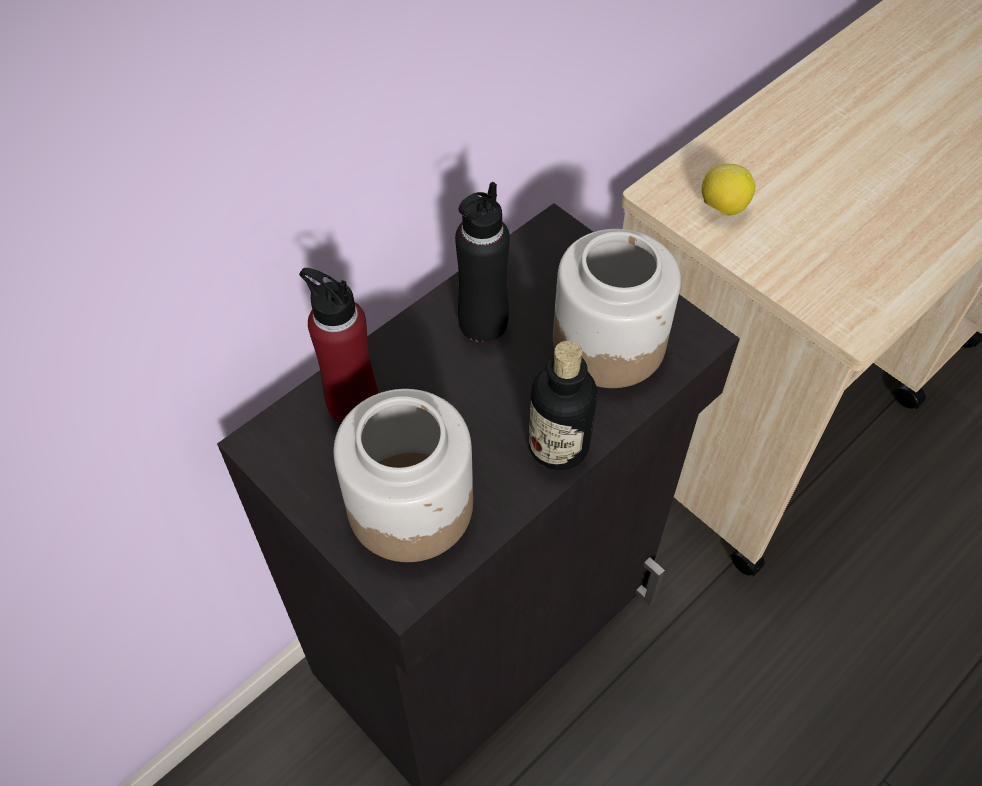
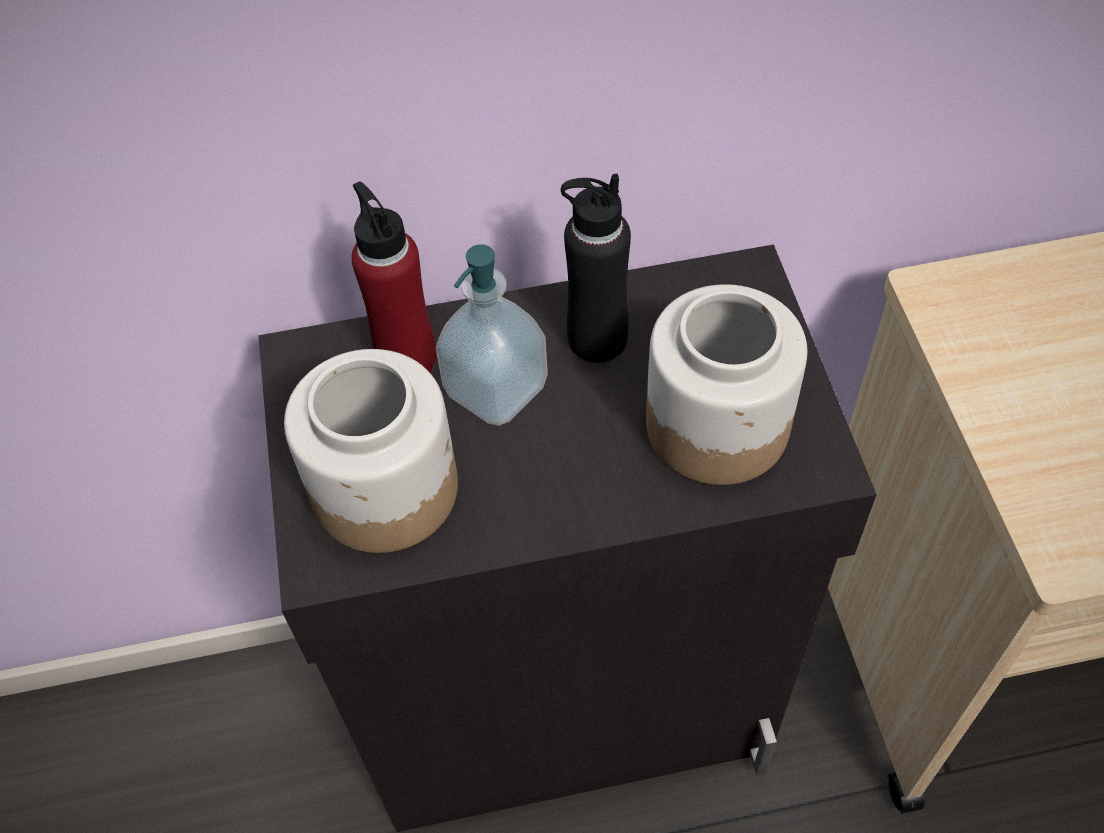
camera: 35 degrees right, 0 degrees up
bottle [529,341,597,470] -> none
lemon [702,163,755,216] -> none
none -> soap dispenser [436,244,548,426]

